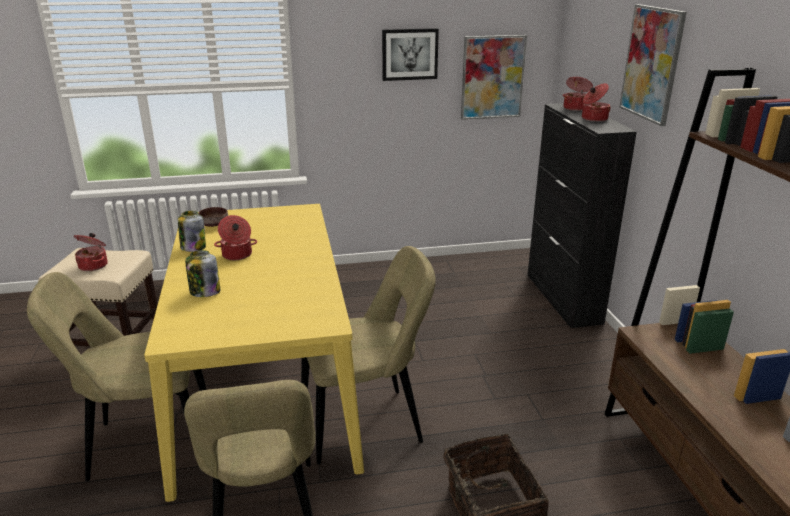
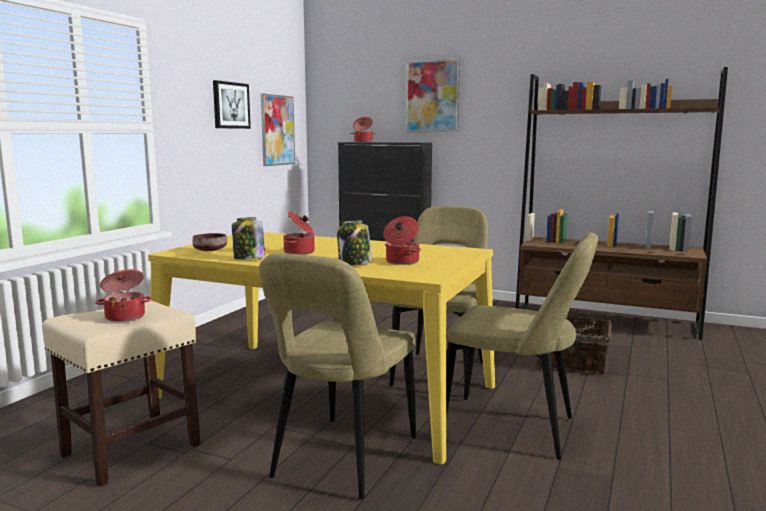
camera: 55 degrees left, 15 degrees down
cooking pot [582,83,611,122] -> cooking pot moved to [383,216,421,265]

